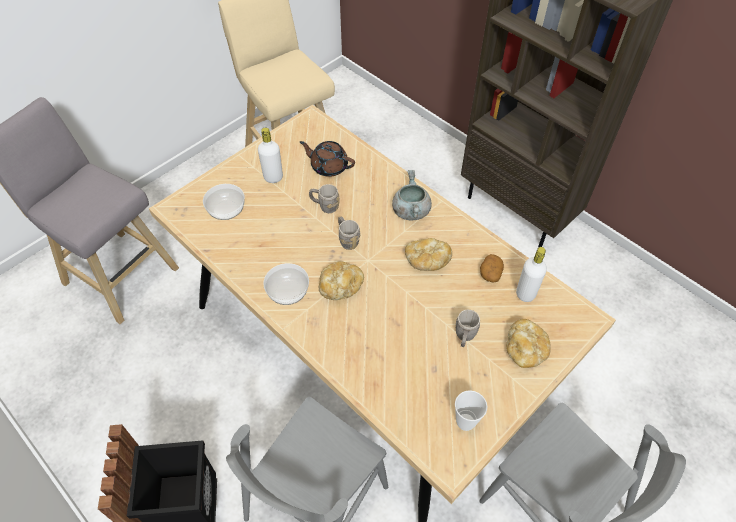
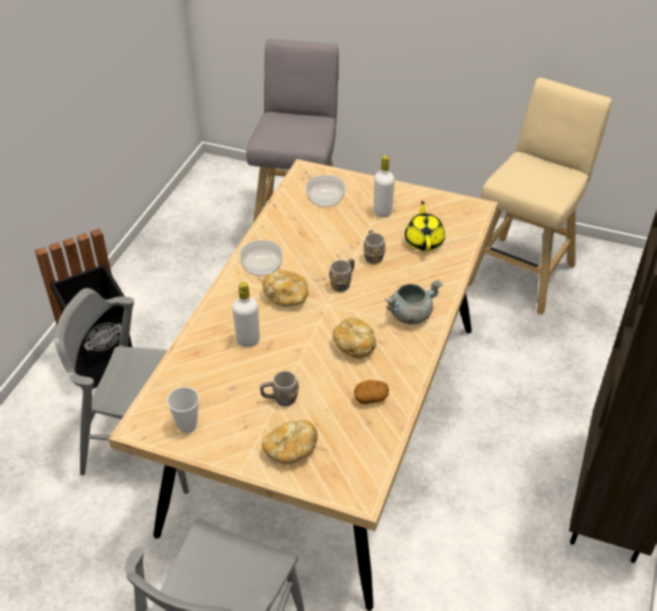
camera: 65 degrees right, 10 degrees down
brown teapot [300,141,355,177] -> yellow teapot [405,201,445,251]
white bottle [516,247,547,302] -> white bottle moved to [232,282,260,347]

